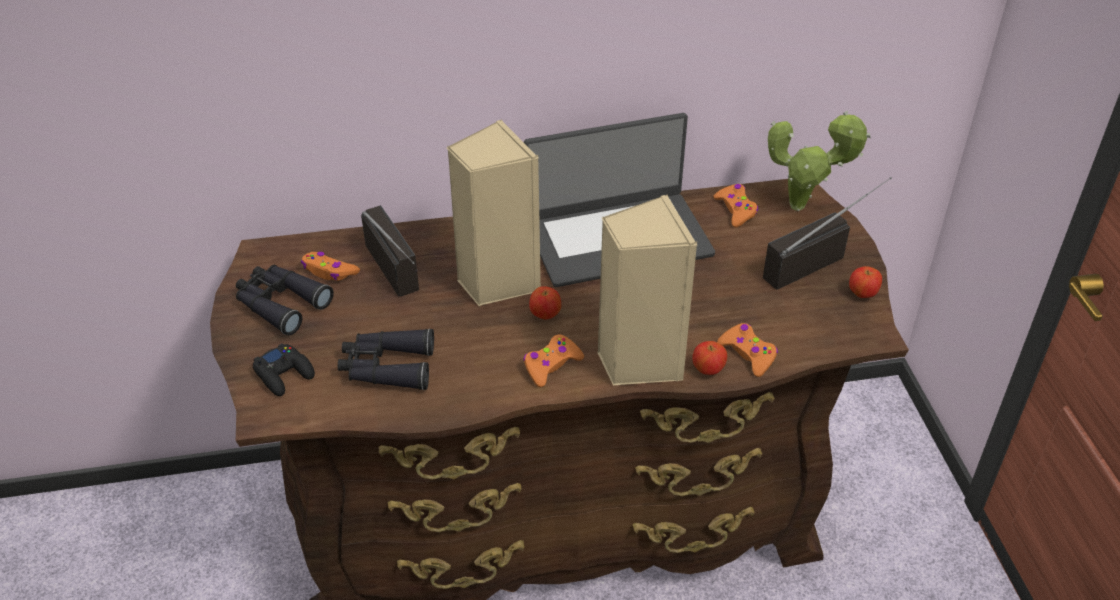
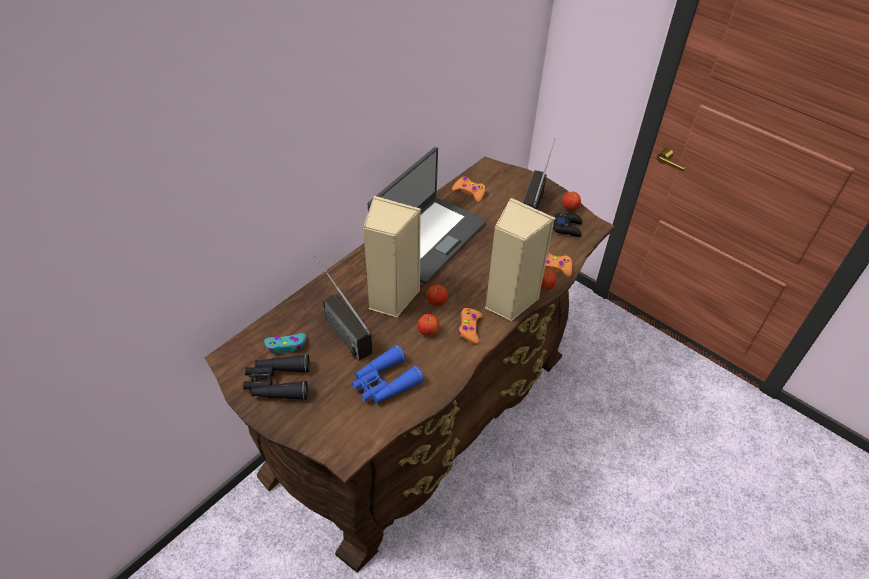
camera: 40 degrees left, 5 degrees up
black game controller [253,343,315,396] -> black game controller moved to [553,213,582,237]
orange game controller [301,252,360,281] -> turquoise game controller [264,333,306,353]
black binoculars [338,328,434,390] -> blue binoculars [352,345,424,403]
radio [361,205,419,297] -> radio turned 150 degrees counterclockwise [315,255,372,360]
potted plant [768,111,871,211] -> none
none -> apple [418,314,439,336]

